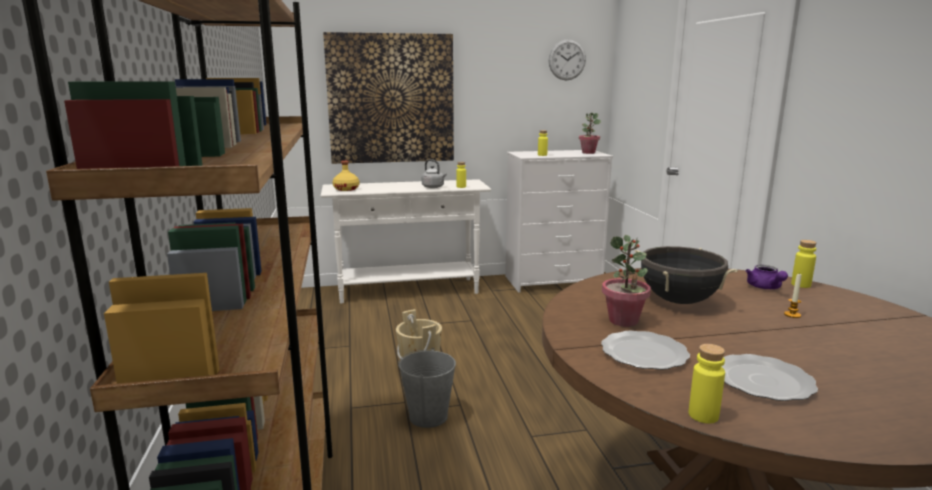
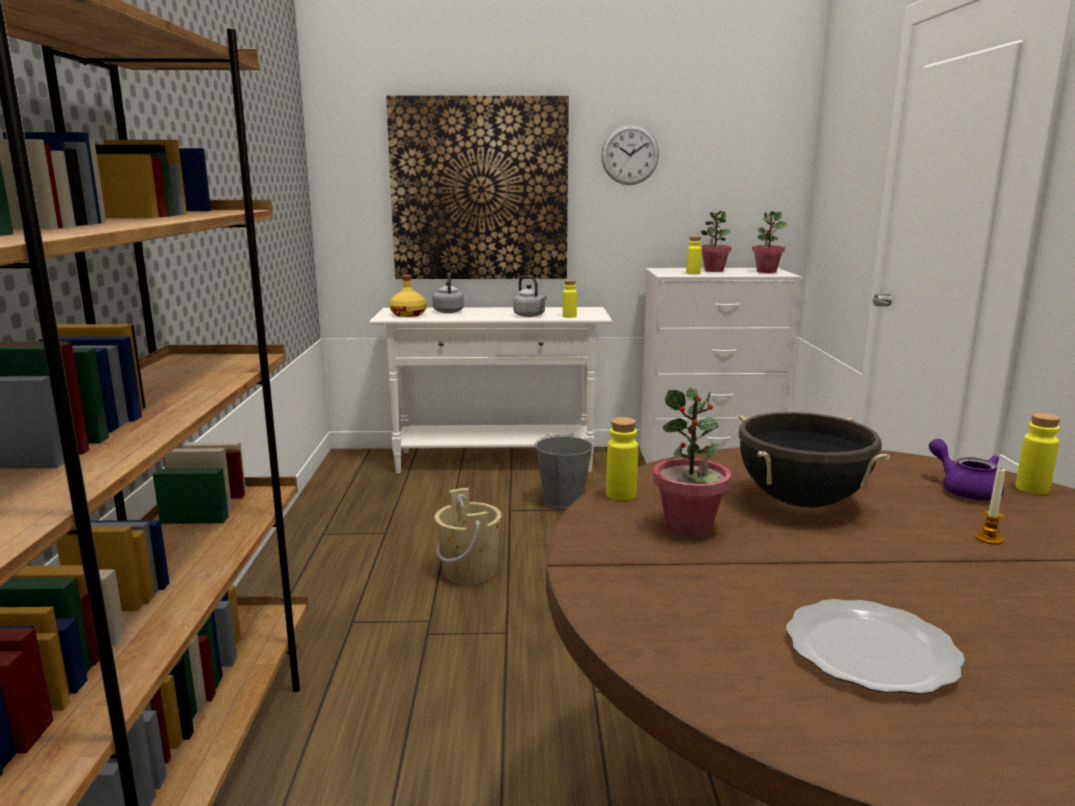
camera: 10 degrees right, 0 degrees up
grey bucket [398,348,456,428] -> grey bucket moved to [535,434,593,510]
wall clock [549,39,586,81] -> wall clock moved to [601,124,659,185]
plate [601,331,690,370] -> none
yellow bottle [688,344,725,424] -> yellow bottle moved to [606,417,638,501]
purple teapot [746,265,788,289] -> purple teapot turned 150 degrees clockwise [929,439,1004,500]
none -> grey kettle [433,273,464,313]
none -> potted plant [700,211,732,272]

